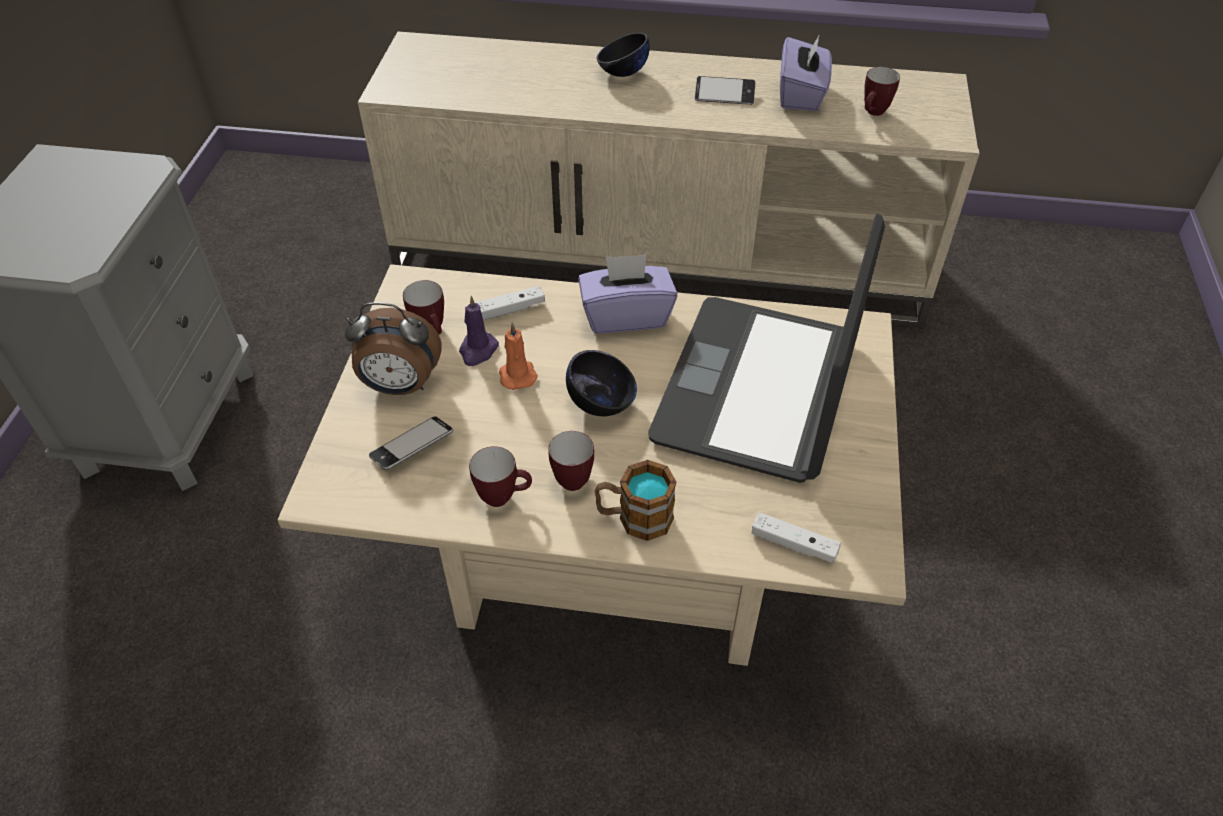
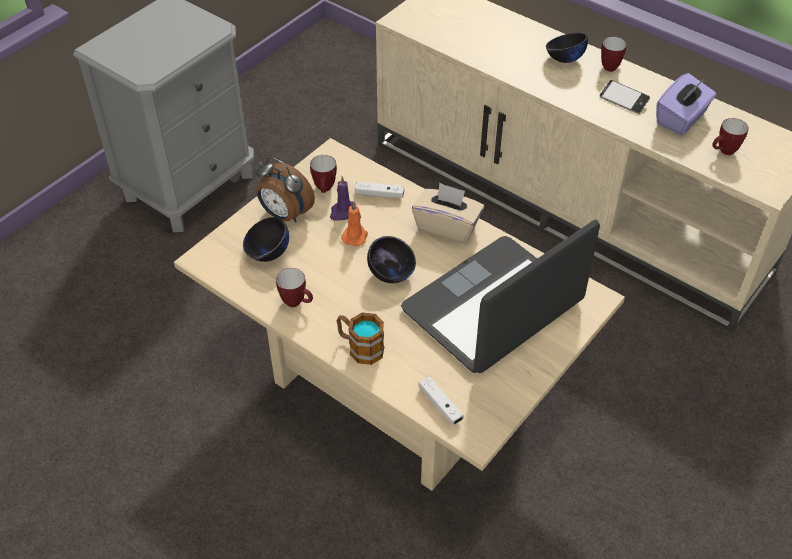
camera: 30 degrees right, 0 degrees up
phone [369,416,453,470] -> black bowl [243,217,289,262]
mug [548,431,594,491] -> mug moved to [601,37,627,72]
purple tissue box [578,254,677,333] -> beige tissue box [412,182,484,243]

